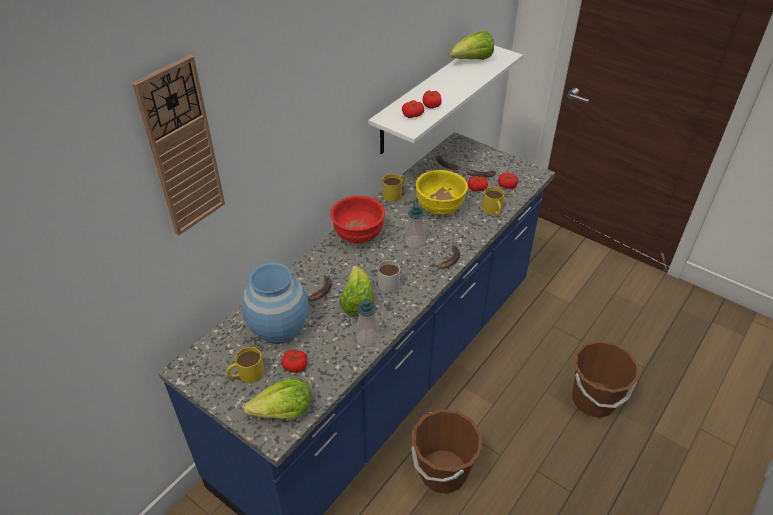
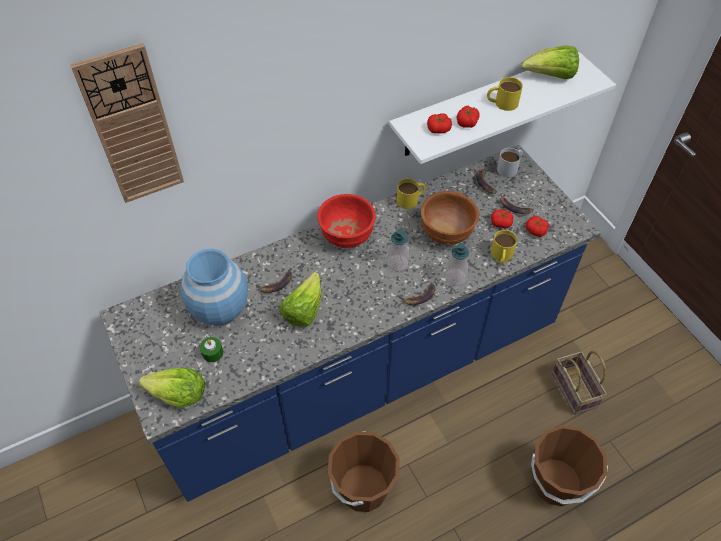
camera: 25 degrees right, 10 degrees up
yellow mug [226,347,264,383] -> yellow mug moved to [487,77,523,111]
tomato [281,350,307,372] -> green candle [200,337,223,362]
soap dispenser [356,299,379,346] -> soap dispenser moved to [445,243,469,286]
white mug [378,259,400,292] -> white mug moved to [497,148,523,177]
yellow bowl [416,170,468,215] -> brown bowl [421,191,479,245]
none -> basket [552,351,607,415]

